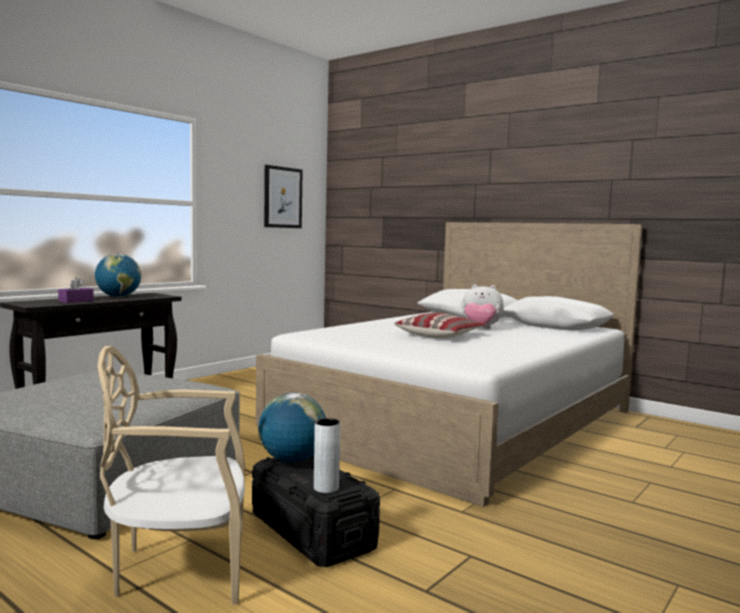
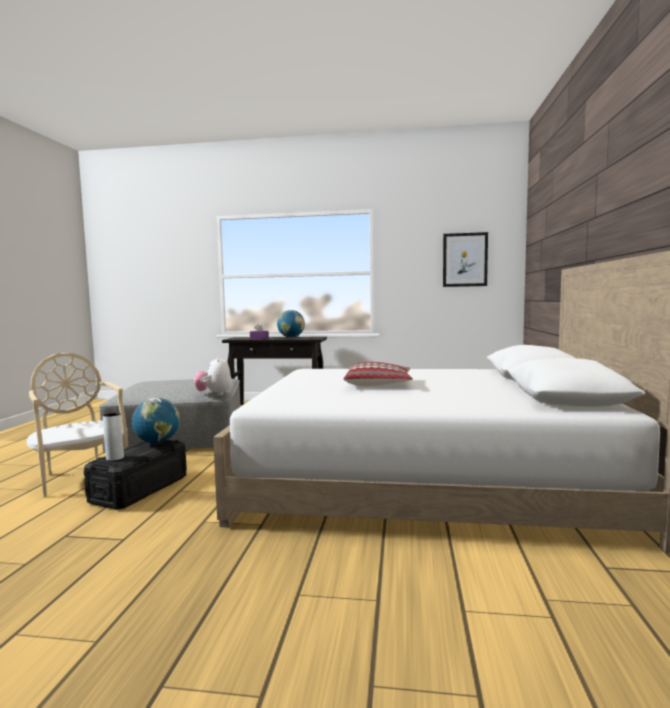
camera: 60 degrees right, 0 degrees up
plush toy [462,284,504,329] -> plush toy moved to [194,356,232,396]

